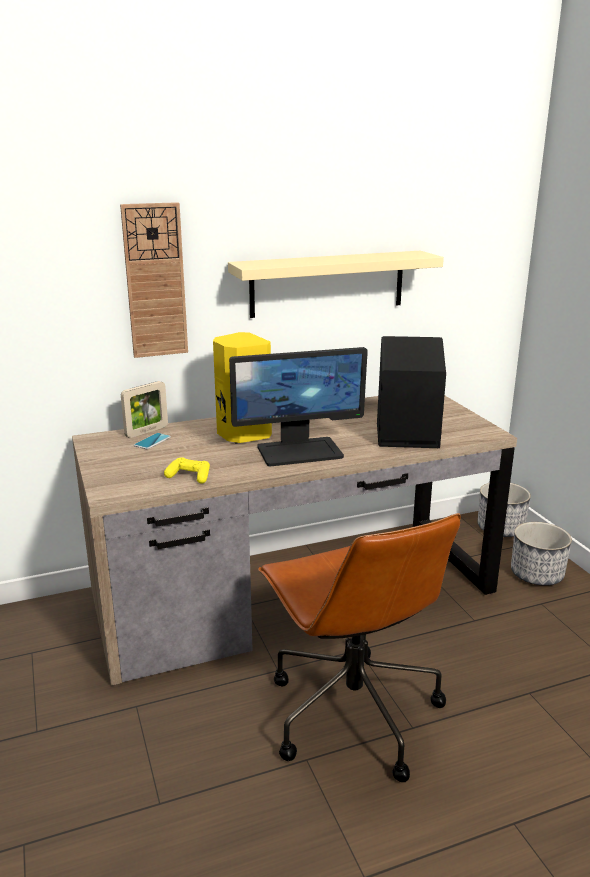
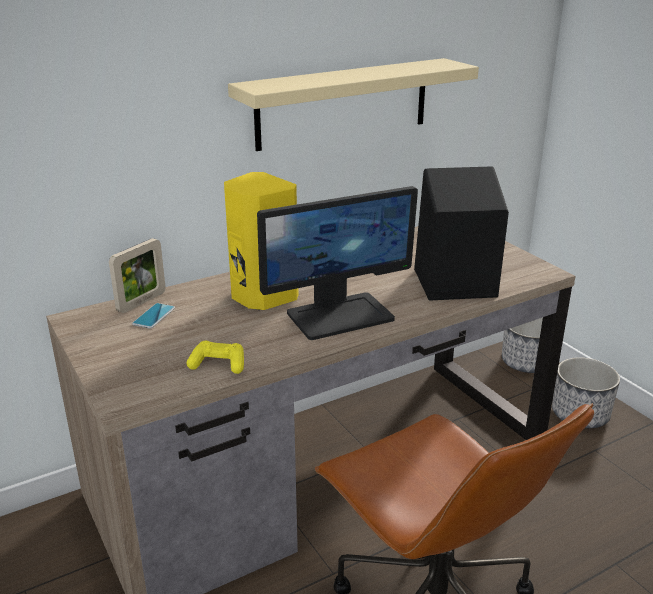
camera: 10 degrees left, 5 degrees up
wall clock [120,202,188,358] -> none

